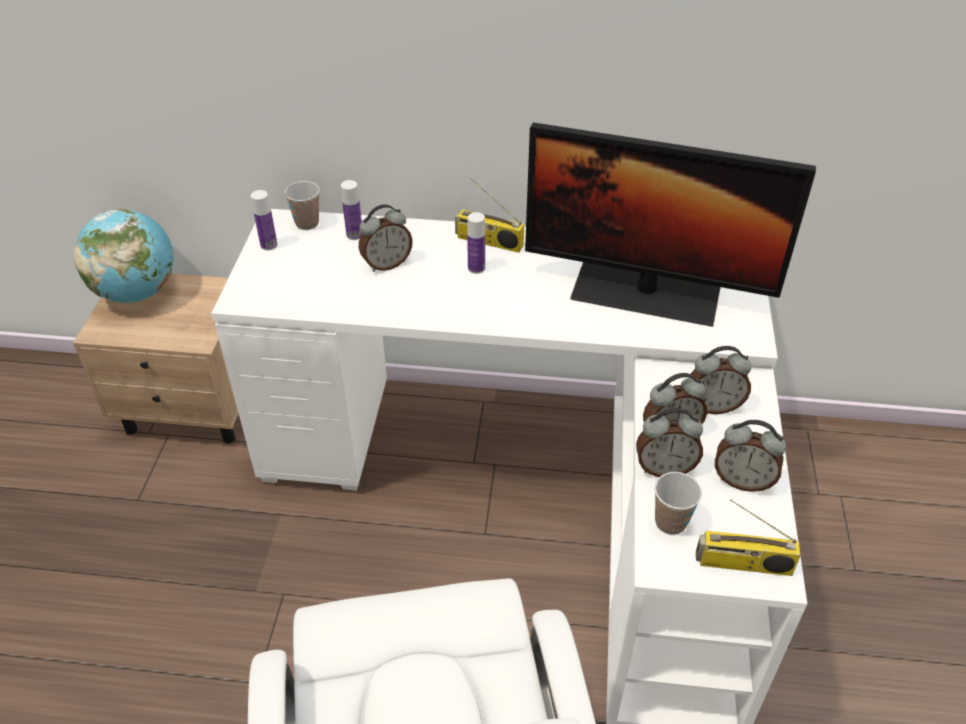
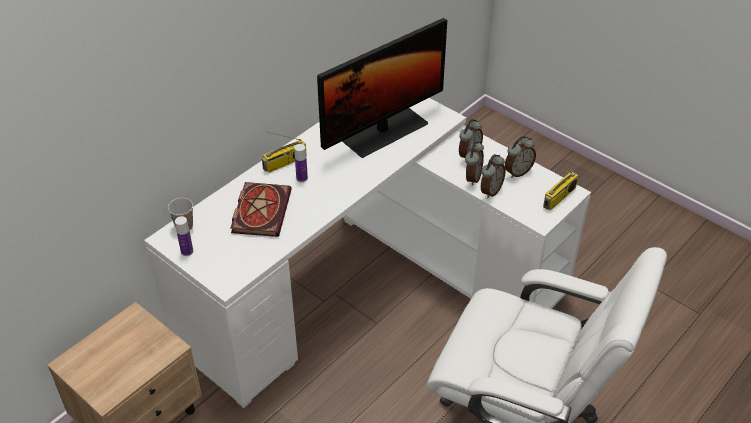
camera: 55 degrees left, 0 degrees up
globe [74,209,174,303] -> none
bottle [341,180,362,240] -> none
alarm clock [359,204,412,272] -> book [231,182,292,237]
cup [654,472,702,535] -> none

